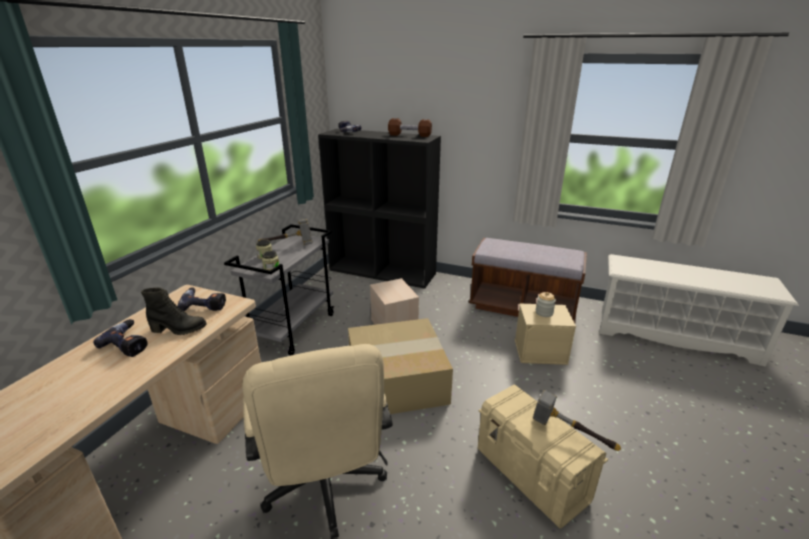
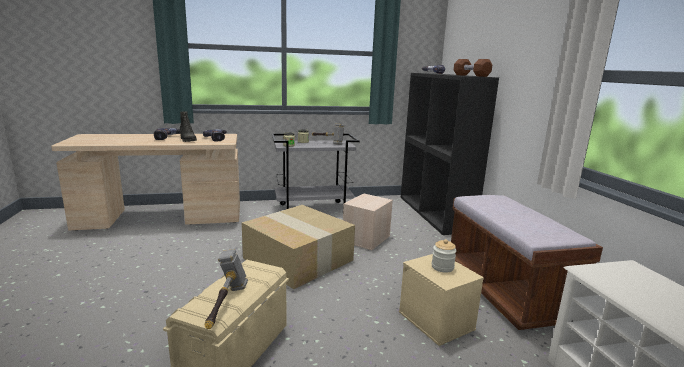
camera: 55 degrees right, 10 degrees down
beige office chair [242,344,393,539] -> none

